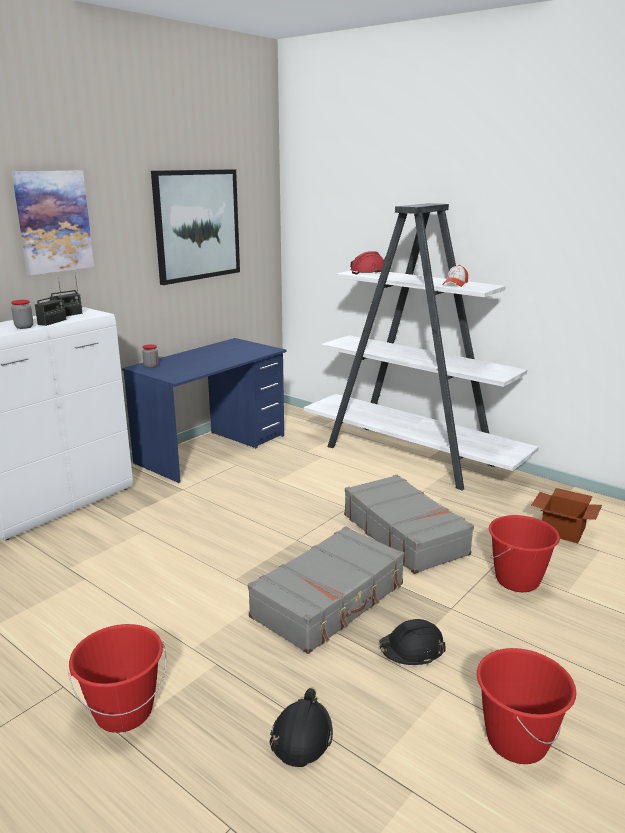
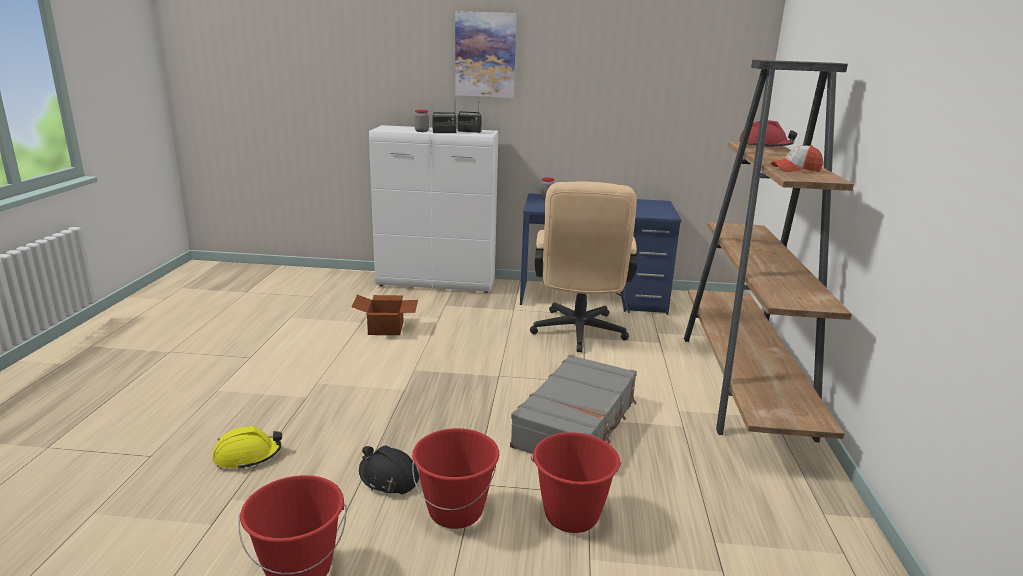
camera: 55 degrees right, 0 degrees up
red bucket [68,624,166,733] -> red bucket moved to [412,428,499,529]
picture [151,169,240,285] -> none
grey suitcase [248,526,404,654] -> none
black hard hat [269,688,333,767] -> yellow hard hat [212,426,282,470]
white bookcase [304,203,539,491] -> brown bookcase [684,60,854,442]
cardboard box [532,488,602,543] -> cardboard box moved to [352,295,418,335]
none -> beige office chair [530,182,637,352]

